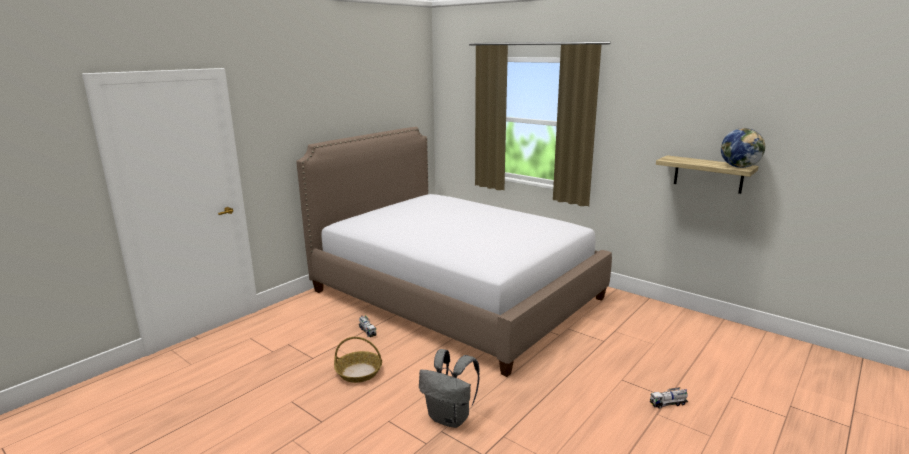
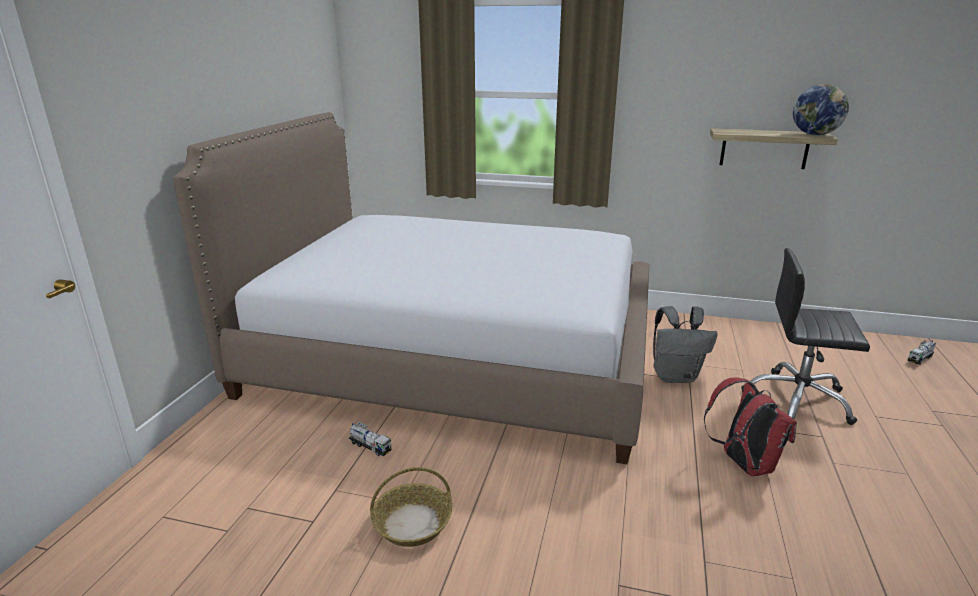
camera: 25 degrees left, 5 degrees up
grey backpack [419,349,480,428] -> grey backpack moved to [653,306,718,383]
toy truck [650,387,688,409] -> toy truck moved to [907,340,936,364]
none -> red backpack [704,377,797,476]
none -> black office chair [741,248,870,425]

